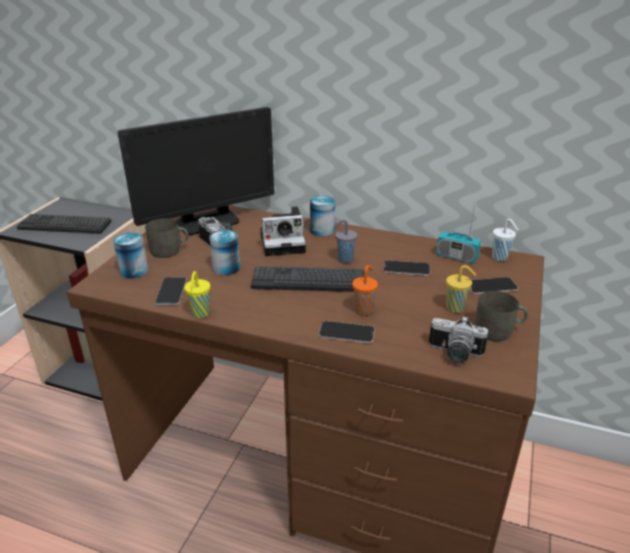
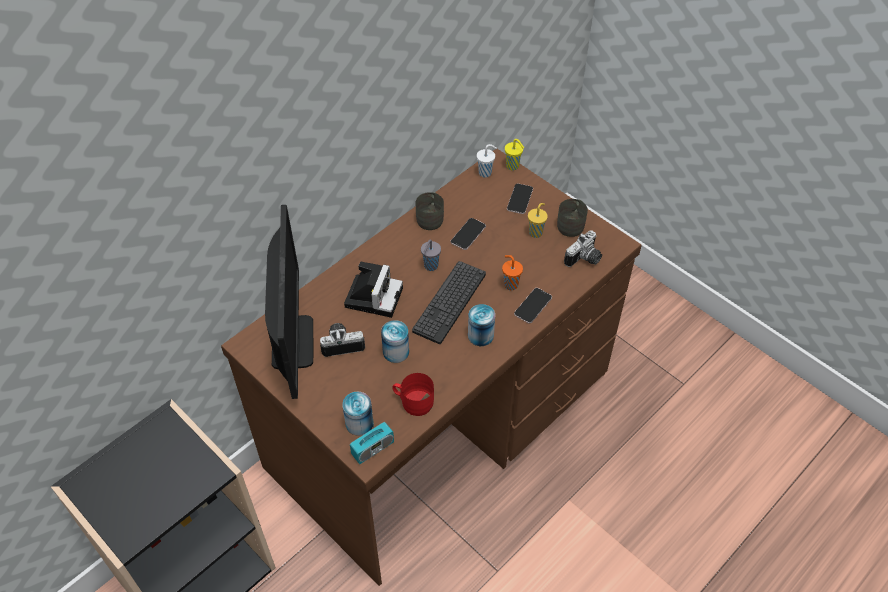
camera: 65 degrees left, 20 degrees up
keyboard [17,214,111,234] -> none
grey mug [145,218,189,258] -> grey mug moved to [416,192,444,230]
phone [155,277,187,305] -> red mug [392,373,434,416]
yellow cup [184,271,210,318] -> yellow cup moved to [505,139,524,170]
can [310,196,335,236] -> can moved to [468,304,495,346]
radio [436,204,481,264] -> radio moved to [350,407,394,464]

